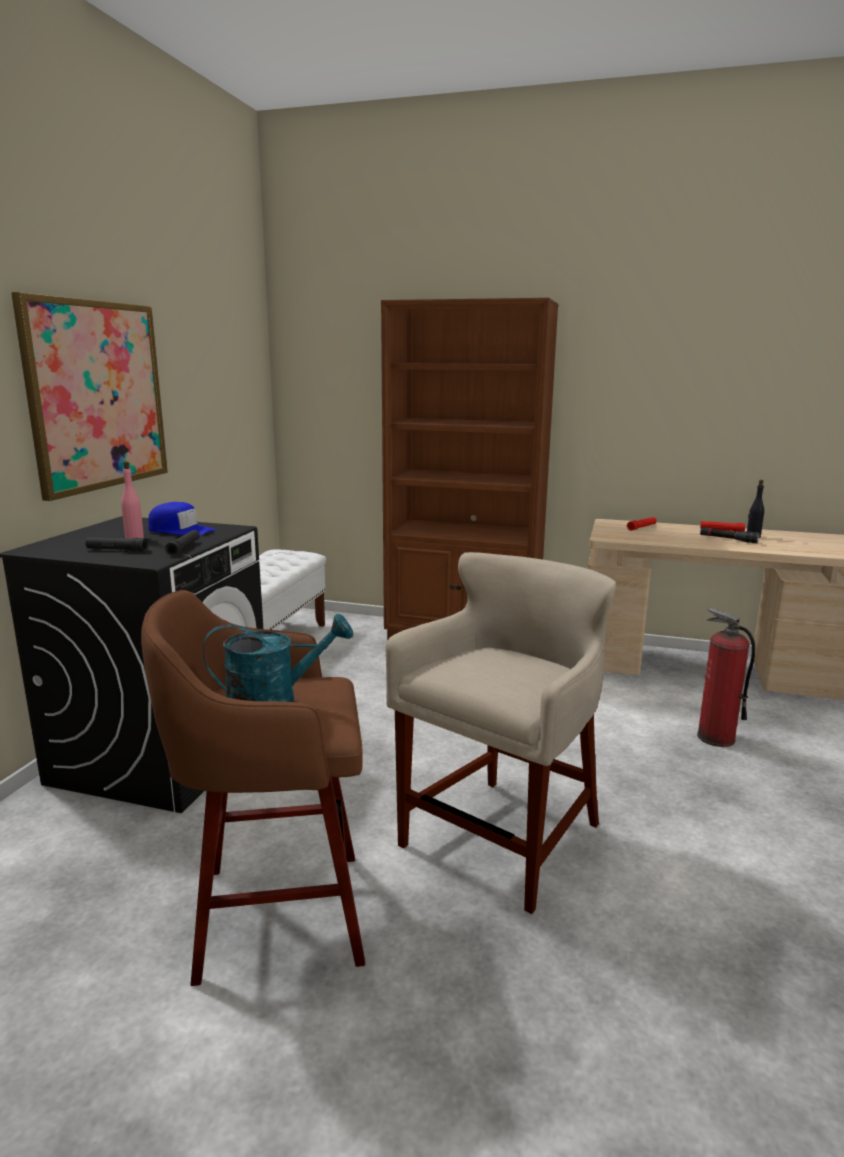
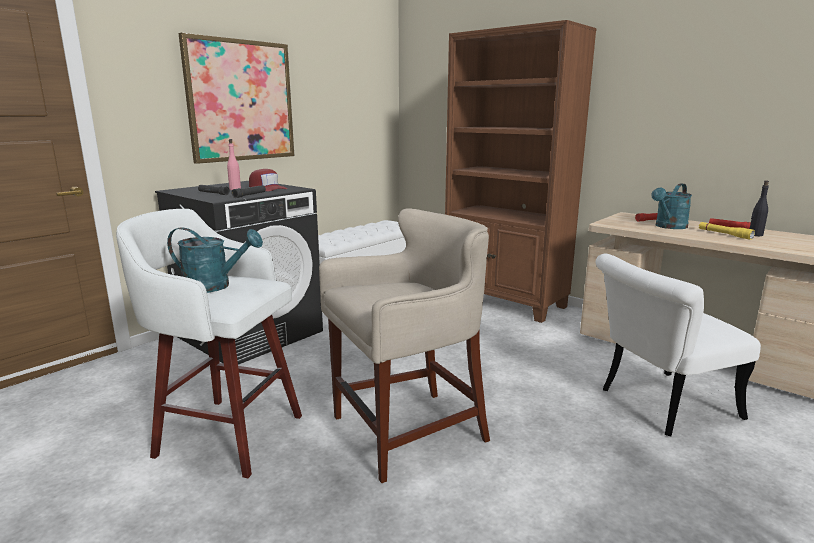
camera: 25 degrees right, 0 degrees up
brown stool [141,590,365,986] -> white stool [116,209,302,478]
blue cap [148,502,216,536] -> red cap [249,169,288,191]
fire extinguisher [697,607,755,747] -> white chair [596,254,761,436]
black flashlight [700,527,760,543] -> yellow flashlight [699,222,755,240]
none -> turquoise watering can [651,183,692,229]

